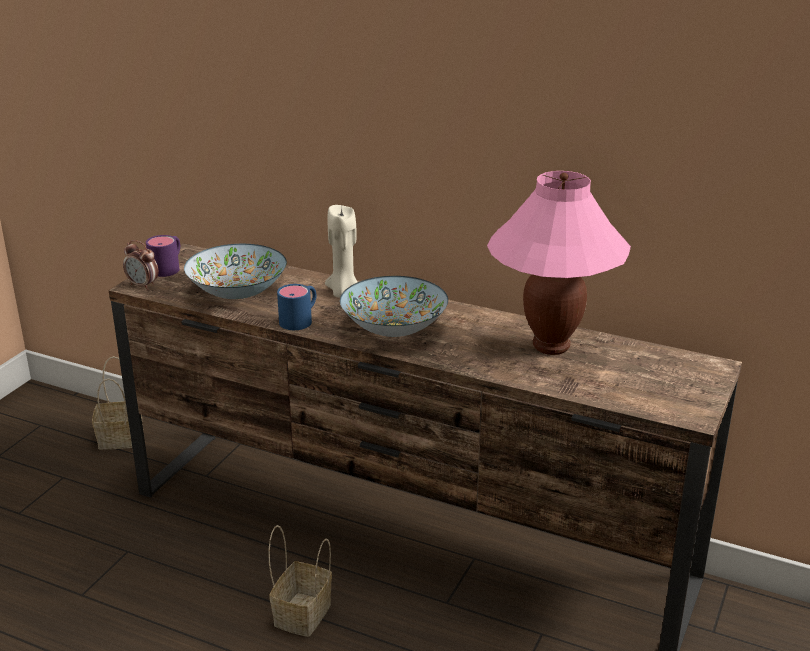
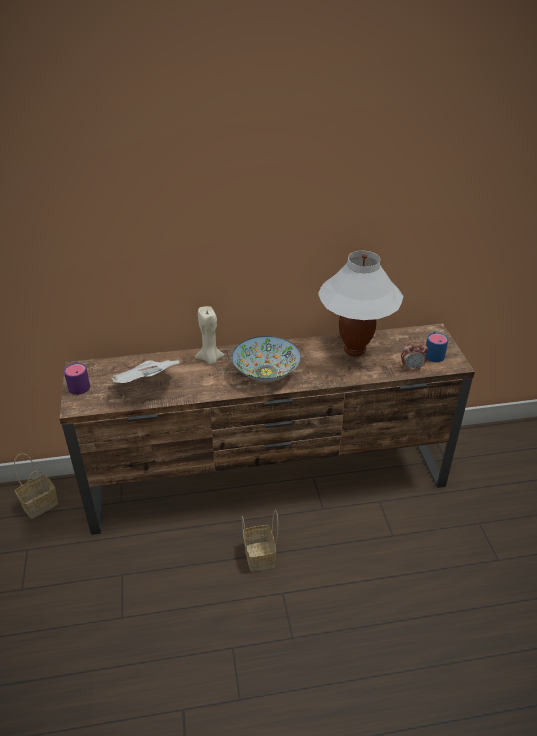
camera: 35 degrees left, 10 degrees up
alarm clock [123,240,159,290] -> alarm clock moved to [401,341,428,371]
bowl [184,244,287,299] -> newspaper [112,360,180,383]
blue mug [277,284,316,330] -> blue mug moved to [425,331,448,362]
pink table lamp [487,171,631,355] -> white table lamp [318,251,404,356]

